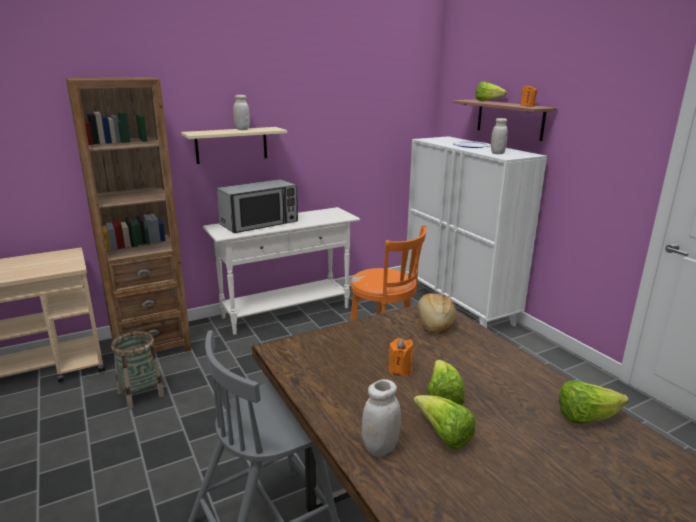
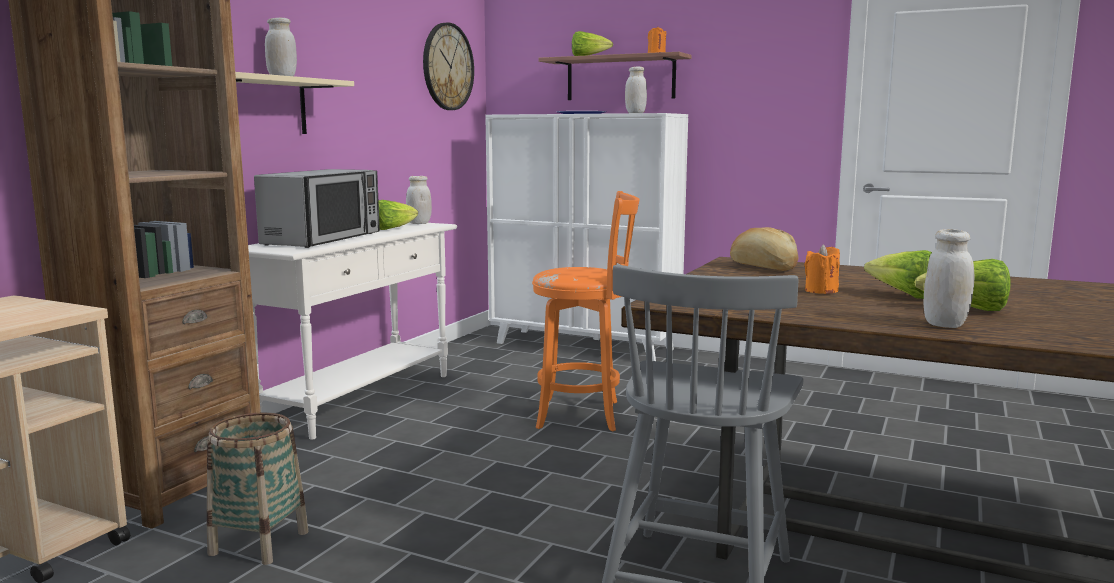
camera: 35 degrees left, 10 degrees down
lettuce [559,380,629,424] -> lettuce moved to [379,200,418,230]
none -> white jar [406,176,432,224]
none -> wall clock [423,22,474,110]

